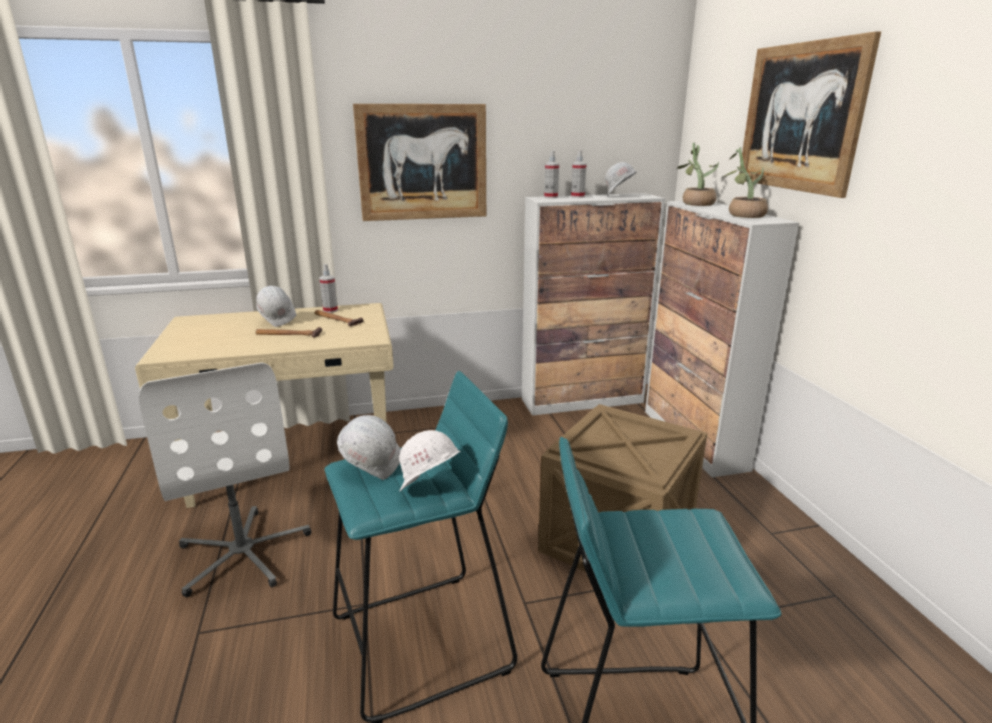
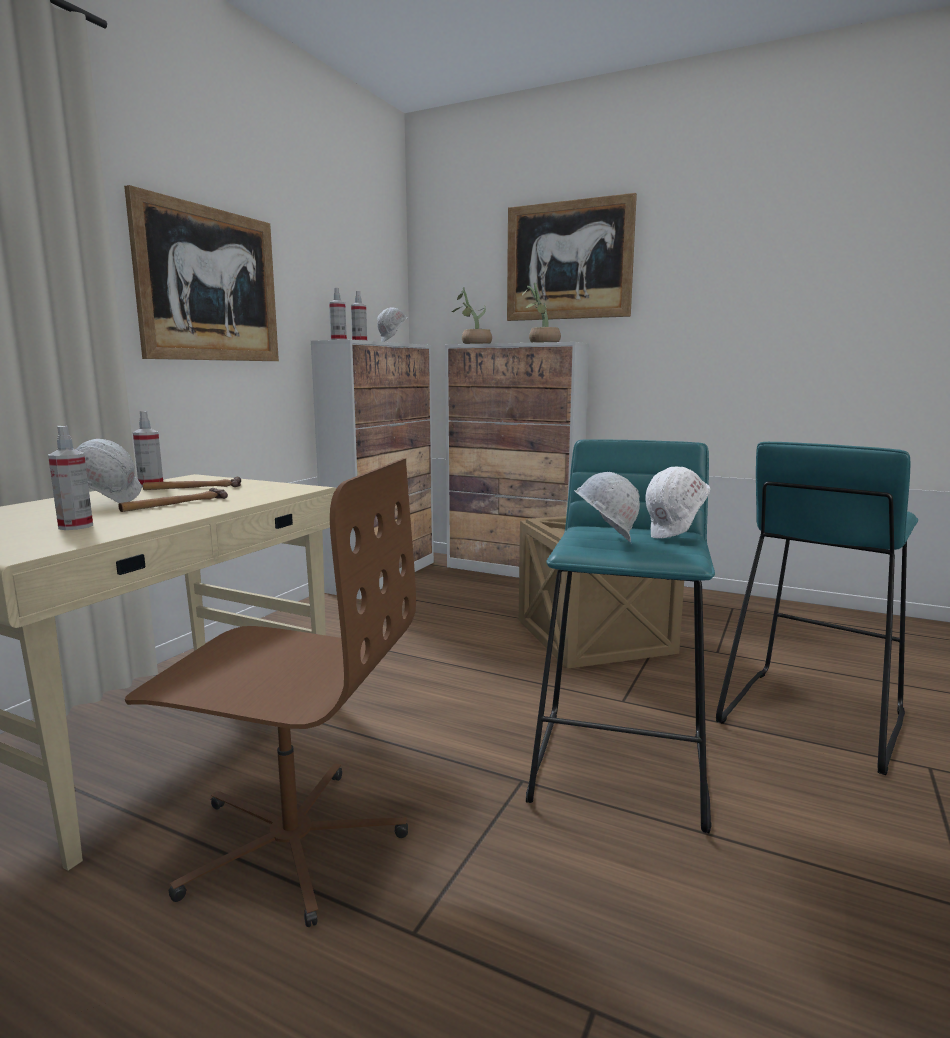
camera: 50 degrees left, 10 degrees down
white office chair [139,362,311,597] -> brown office chair [125,458,416,927]
none -> spray bottle [48,426,93,530]

